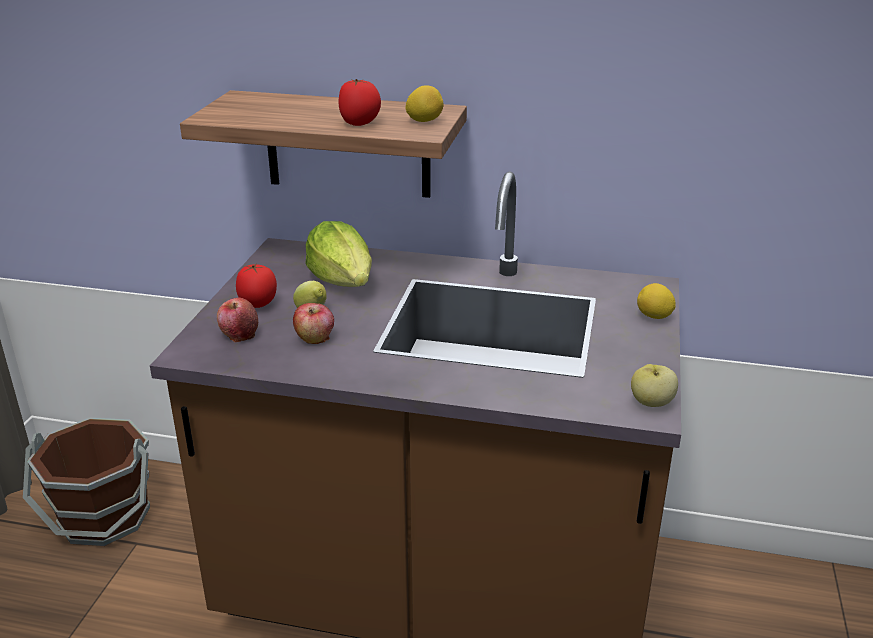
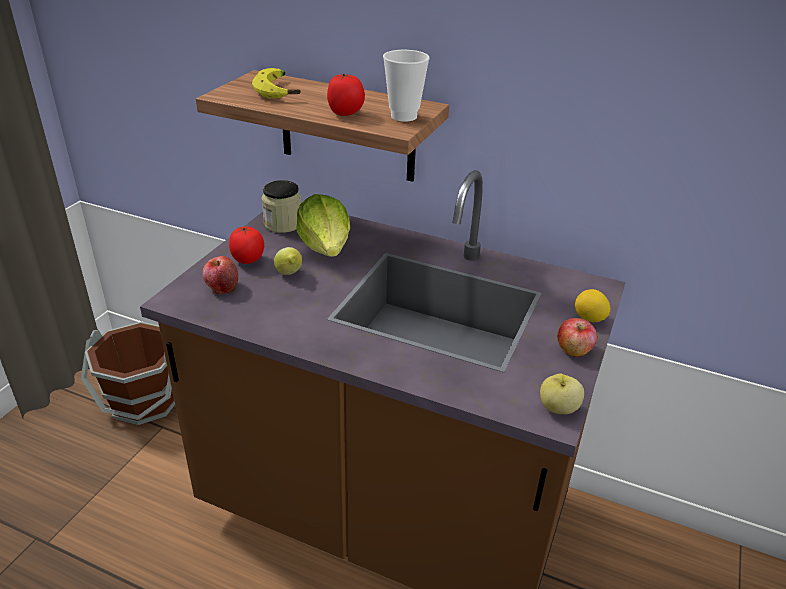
camera: 10 degrees right, 5 degrees up
apple [293,303,334,344] -> apple moved to [557,318,597,357]
lemon [405,85,443,122] -> cup [383,50,430,122]
none -> banana [252,68,301,98]
none -> jar [262,180,301,233]

